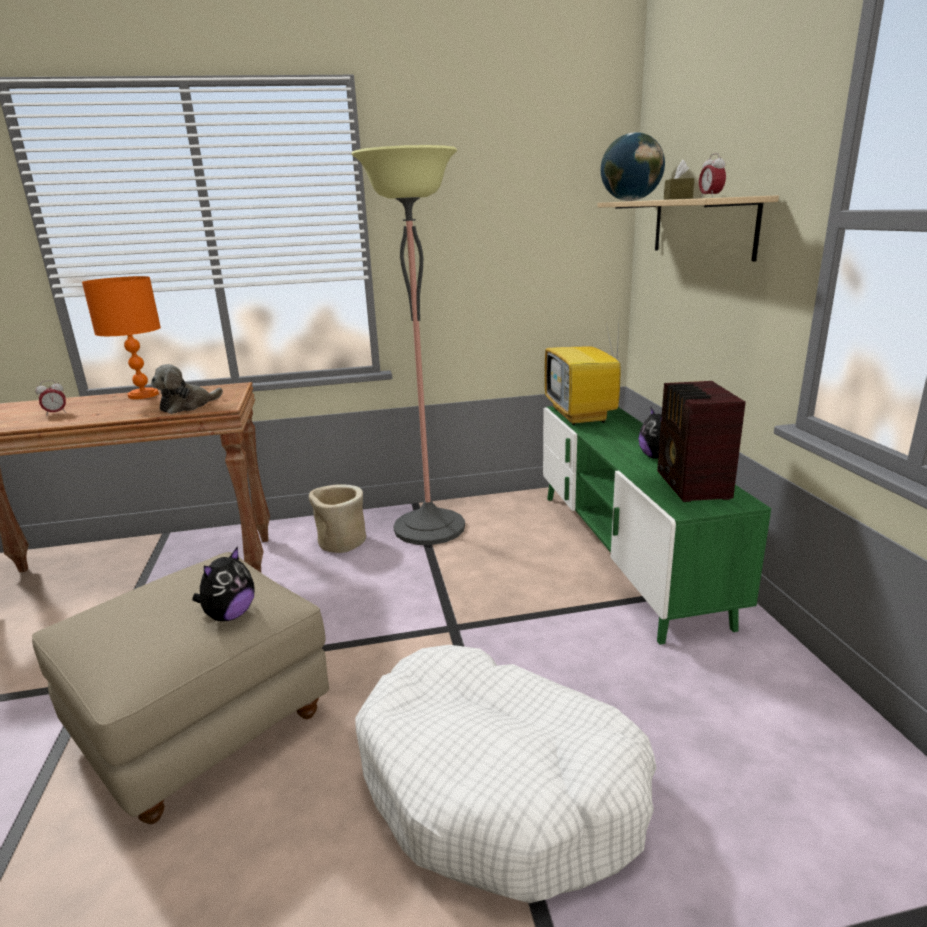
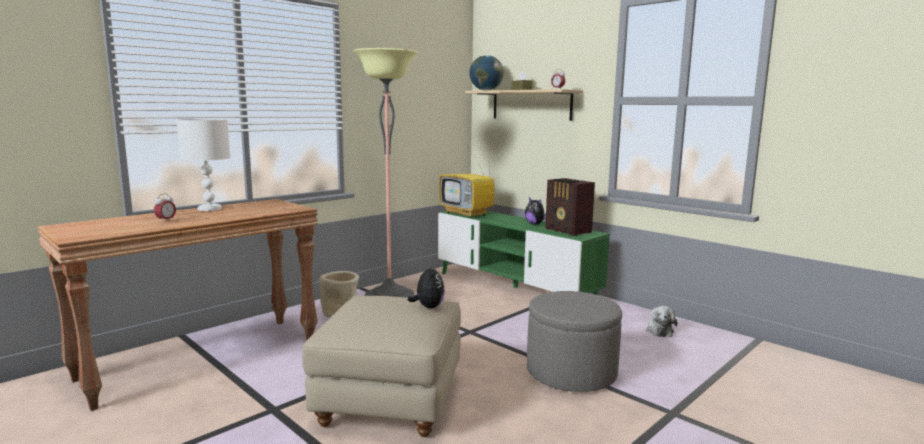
camera: 35 degrees left, 10 degrees down
orange table lamp [82,276,161,399] -> white table lamp [177,119,230,211]
plush toy [151,364,223,414] -> plush toy moved to [646,306,678,337]
white dog bed [355,645,657,903] -> grey ottoman [527,291,622,392]

